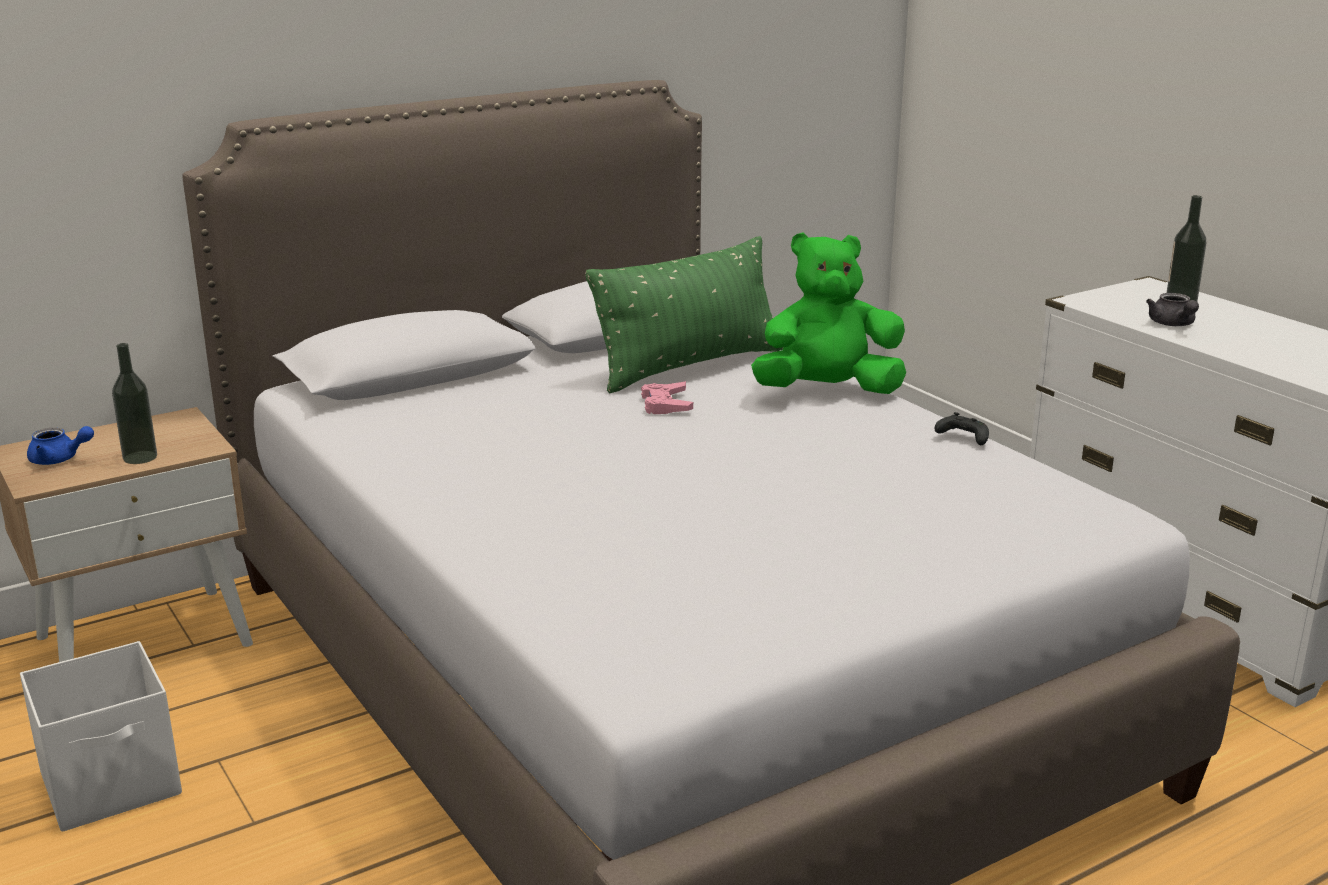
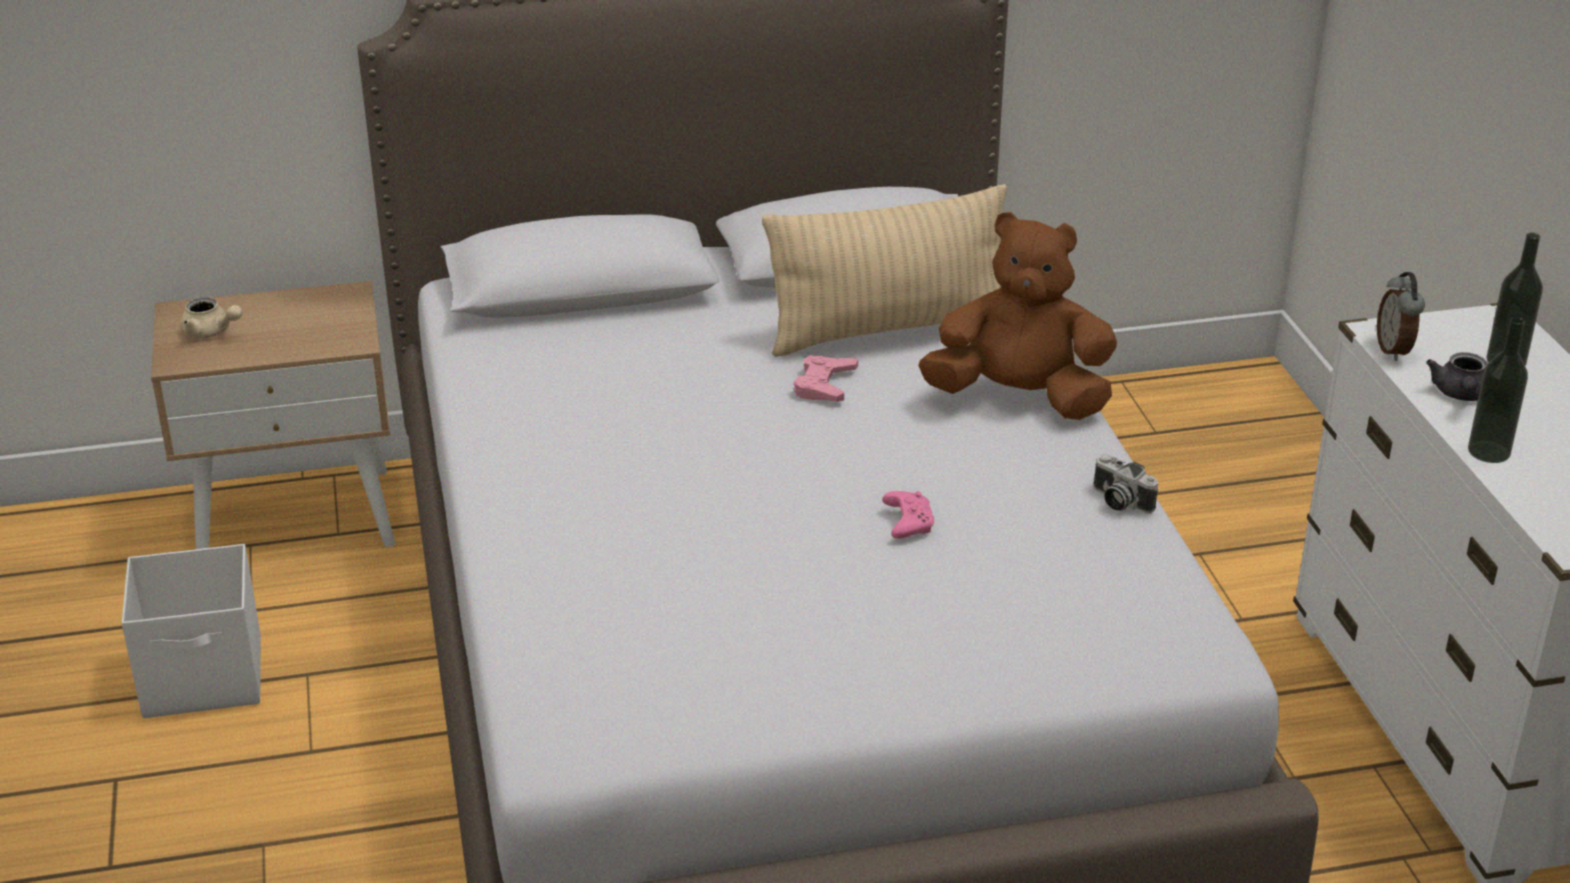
camera: 20 degrees right, 10 degrees up
blue teapot [27,426,94,465] -> beige teapot [180,297,243,338]
bottle [112,343,157,464] -> bottle moved to [1468,317,1528,463]
green pillow [585,236,783,393] -> beige pillow [762,184,1007,357]
green plush toy [751,233,906,394] -> brown plush toy [918,212,1117,420]
black game controller [934,412,989,445] -> camera [1093,454,1158,514]
none -> pink game controller [882,491,934,539]
none -> alarm clock [1377,272,1425,361]

